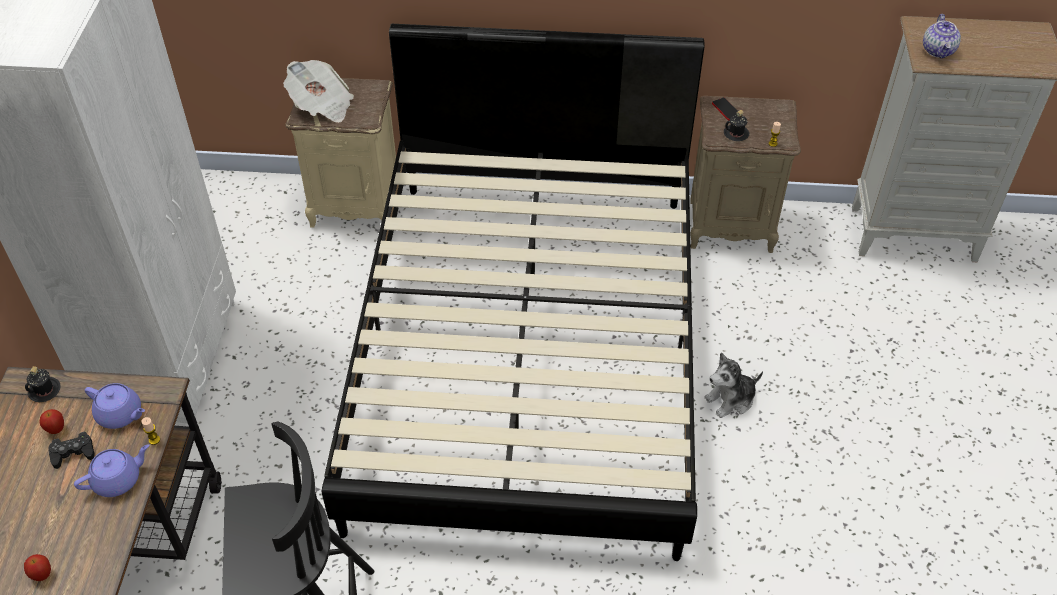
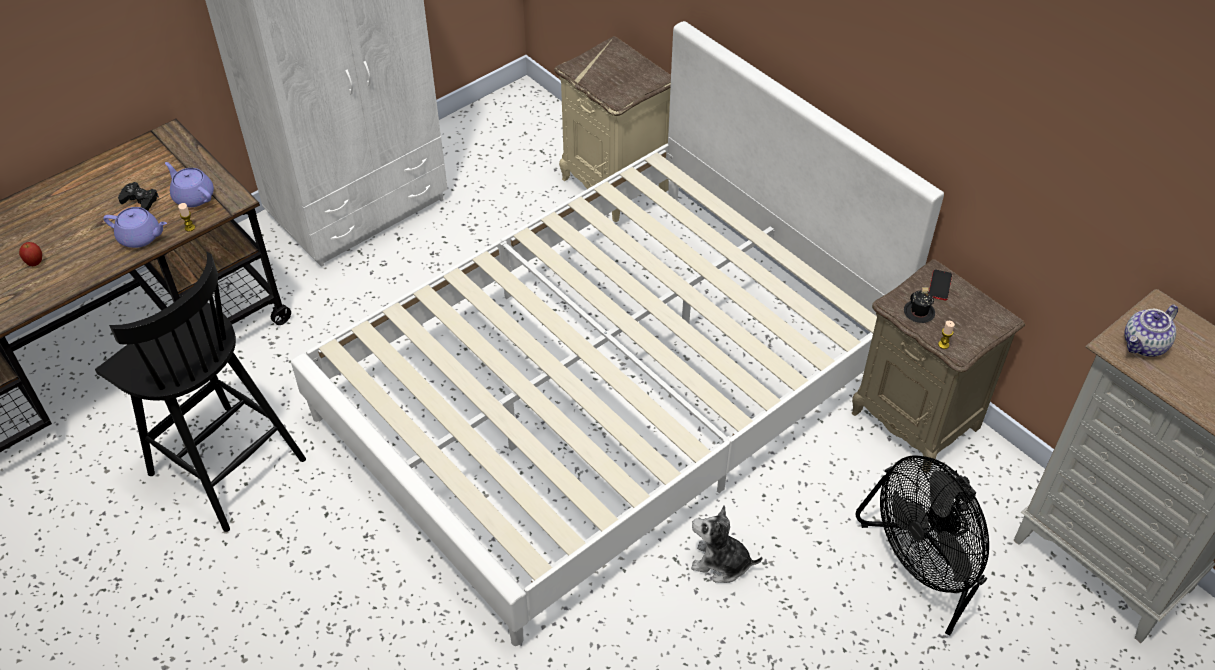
camera: 45 degrees right, 0 degrees up
black mug [25,366,61,402] -> none
apple [39,409,64,434] -> none
purple teapot [85,383,145,429] -> purple teapot turned 150 degrees clockwise [165,162,214,207]
newspaper [283,60,354,123] -> none
black bed [322,24,704,561] -> white bed [291,21,944,646]
none -> black fan [856,455,989,635]

